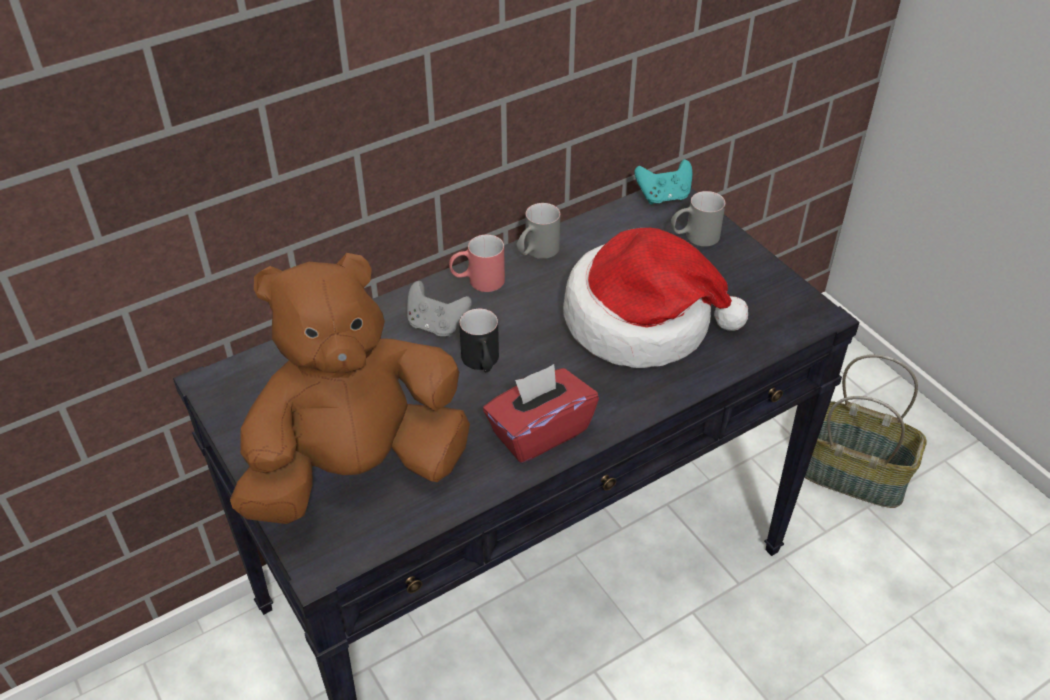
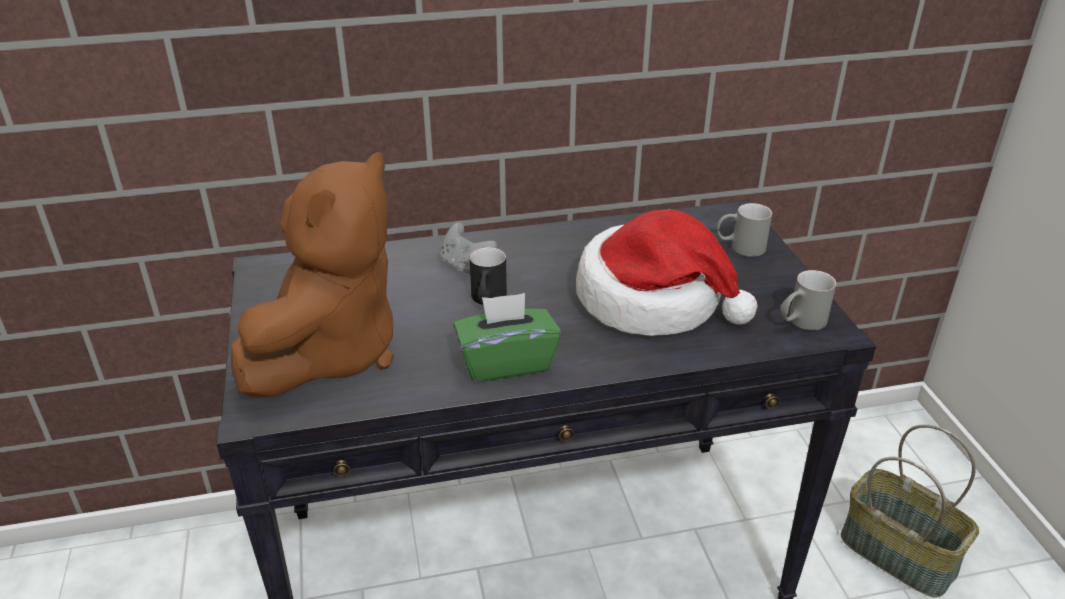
camera: 20 degrees right, 10 degrees down
brown plush toy [230,253,470,524] -> brown plush toy turned 120 degrees clockwise [231,152,394,397]
red mug [449,235,505,292] -> none
red tissue box [483,364,599,463] -> green tissue box [453,293,561,382]
grey mug [516,203,560,259] -> grey mug moved to [780,270,836,330]
turquoise game controller [634,159,692,204] -> none

